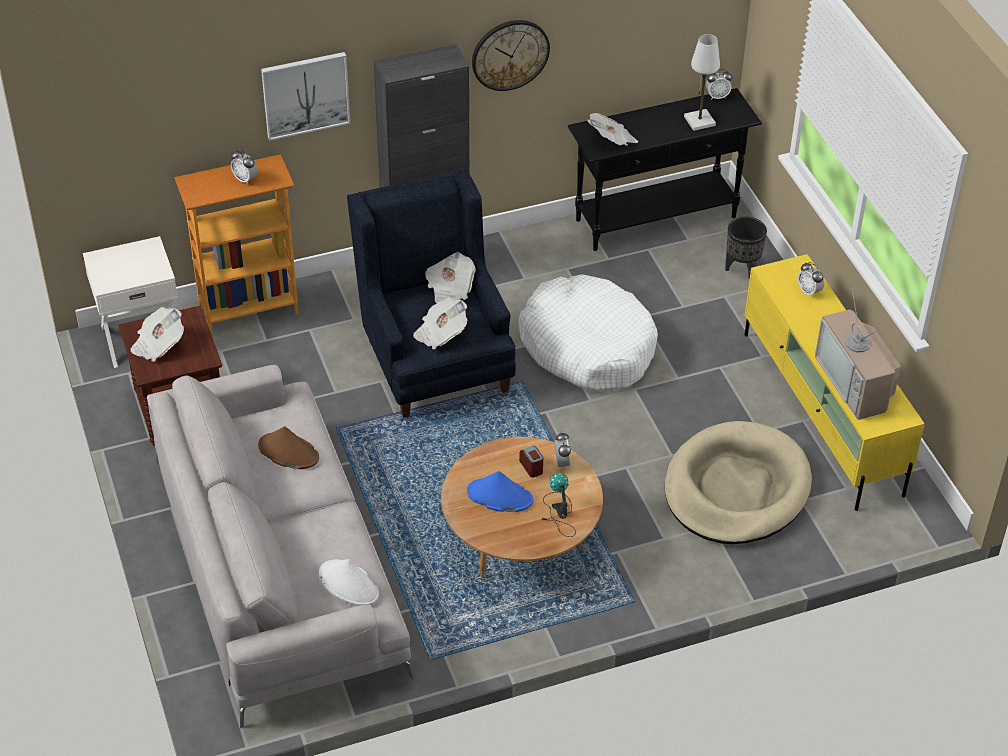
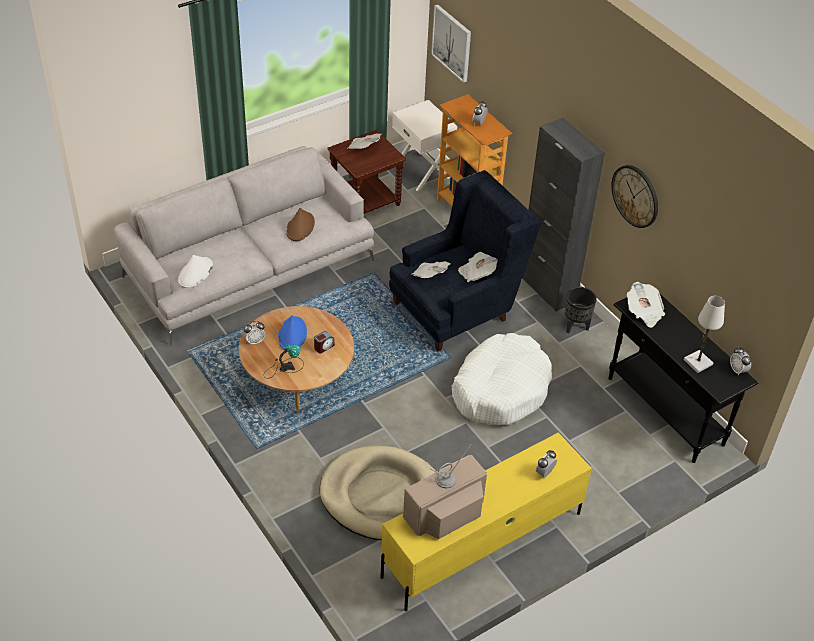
camera: 75 degrees right, 0 degrees up
picture [261,52,350,141] -> picture moved to [431,4,471,83]
alarm clock [554,432,571,469] -> alarm clock moved to [244,321,265,345]
black planter [725,216,767,280] -> black planter moved to [565,287,597,334]

